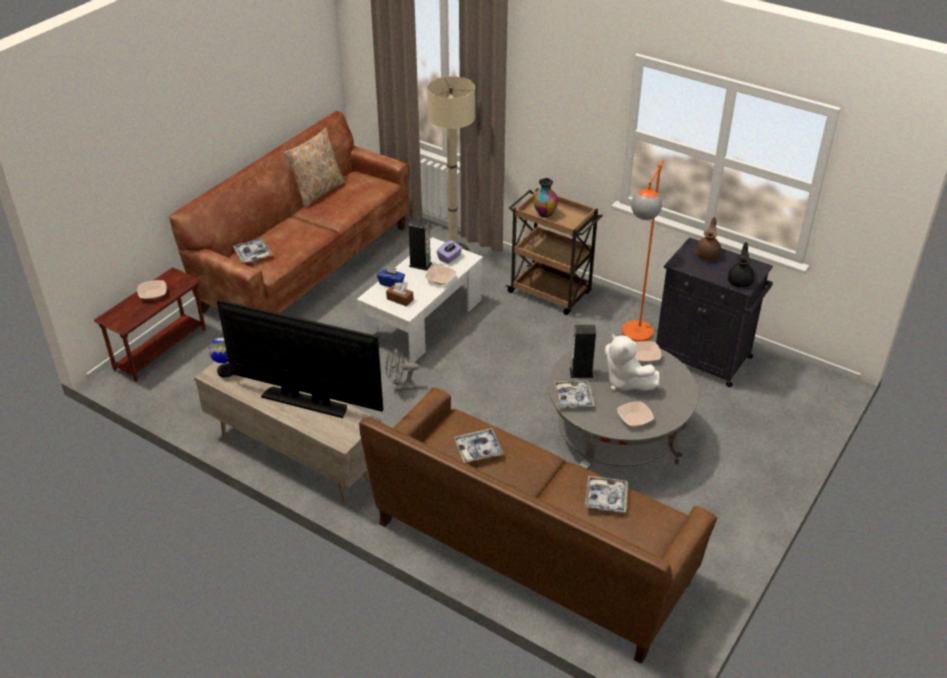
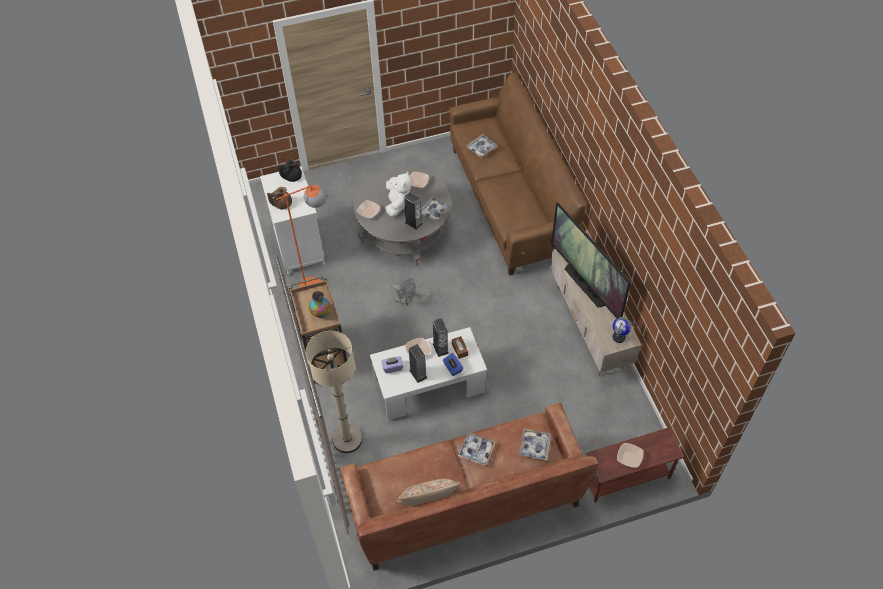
camera: 140 degrees left, 15 degrees up
grey fan [385,348,419,391] -> grey fan moved to [392,278,416,306]
tray [454,428,504,463] -> tray moved to [458,432,496,466]
black cabinet [656,237,773,387] -> white cabinet [260,166,325,275]
none -> speaker [433,318,449,357]

